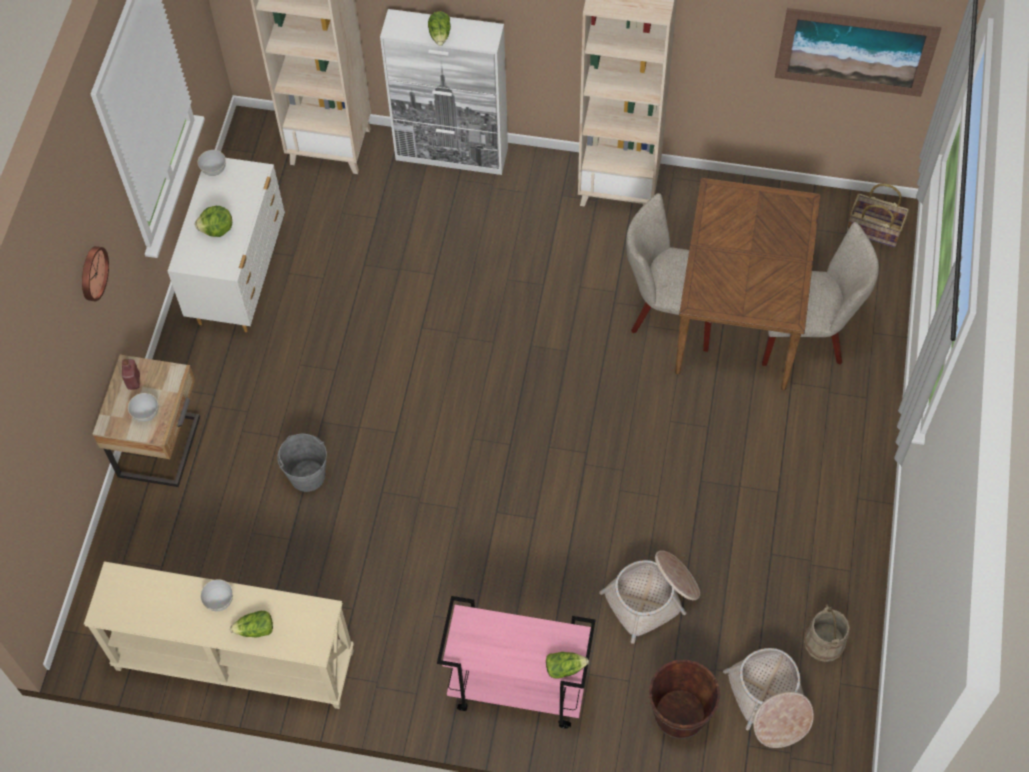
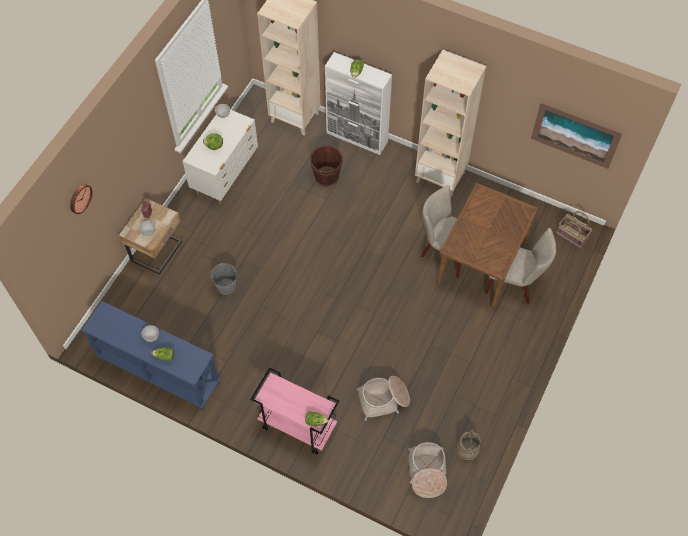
camera: 15 degrees right, 0 degrees up
wall clock [82,246,109,301] -> wall clock moved to [70,184,92,214]
beige console table [84,561,354,709] -> blue console table [82,301,220,411]
brown bucket [649,659,720,739] -> brown bucket moved to [310,146,343,187]

